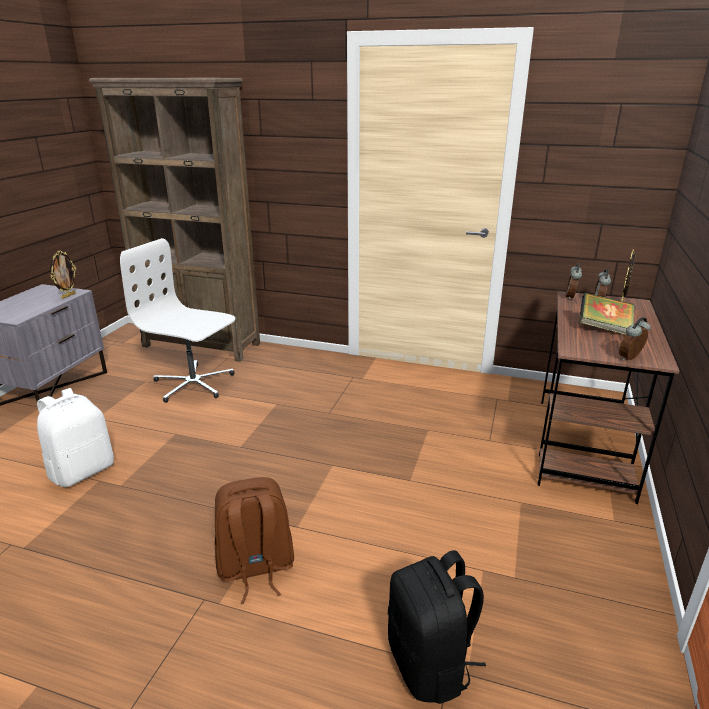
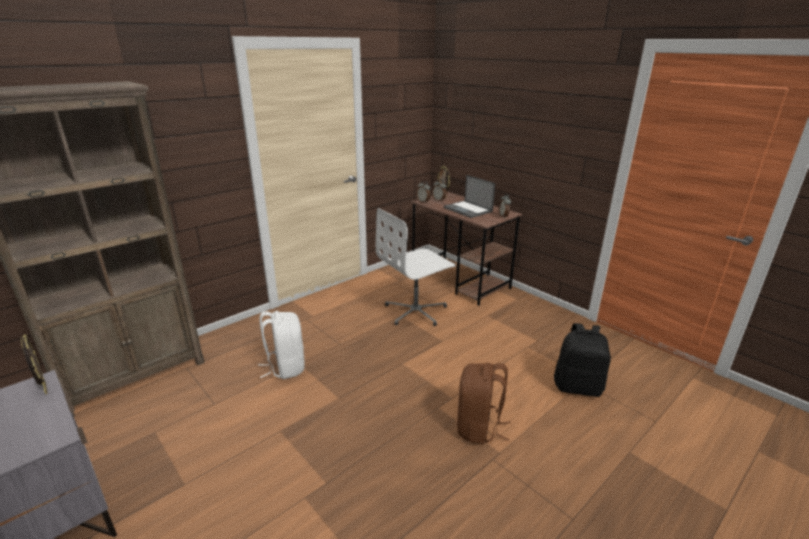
camera: 60 degrees left, 0 degrees up
white backpack [37,388,114,487] -> white backpack moved to [259,311,305,379]
white office chair [120,238,235,403] -> white office chair moved to [376,208,456,326]
book [579,292,634,335] -> laptop [443,175,495,218]

